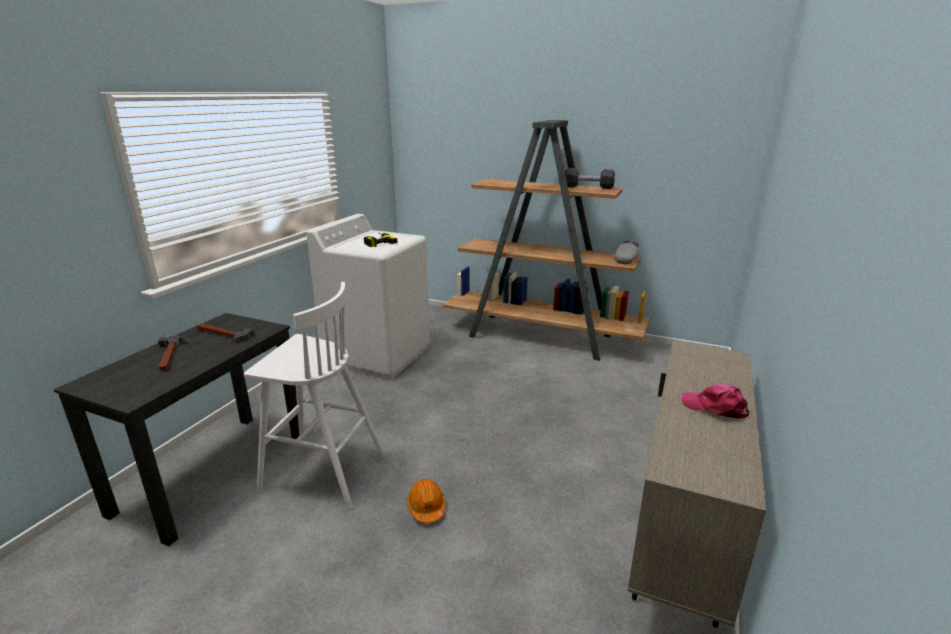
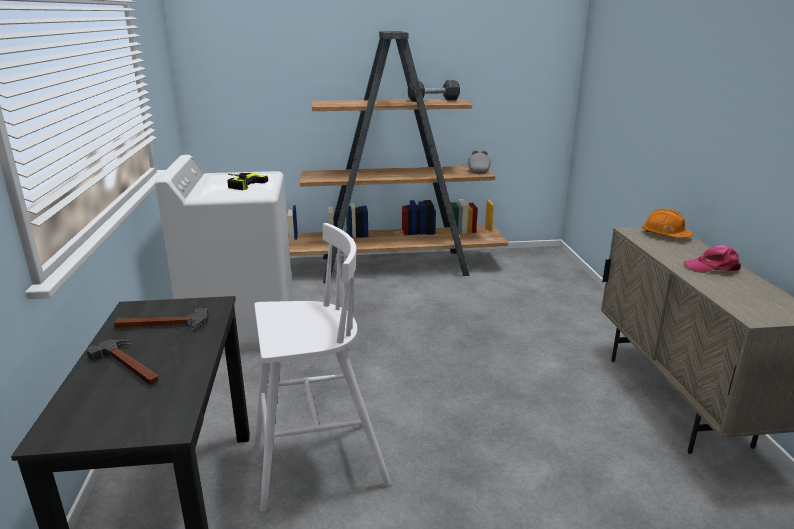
camera: 30 degrees left, 0 degrees up
orange hard hat [407,479,445,523] -> orange hard hat moved to [642,209,693,238]

